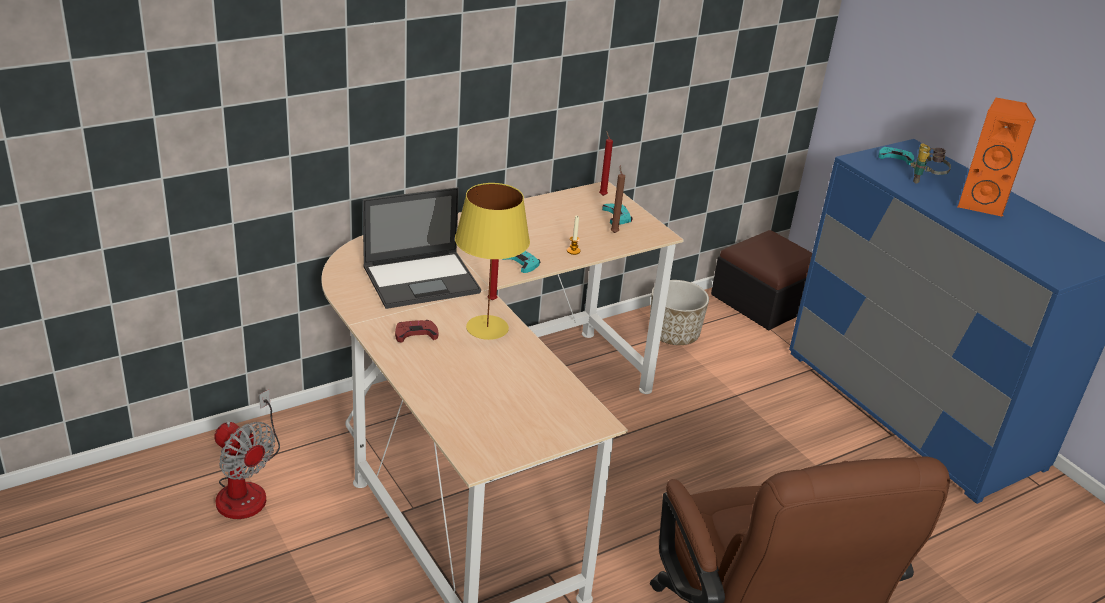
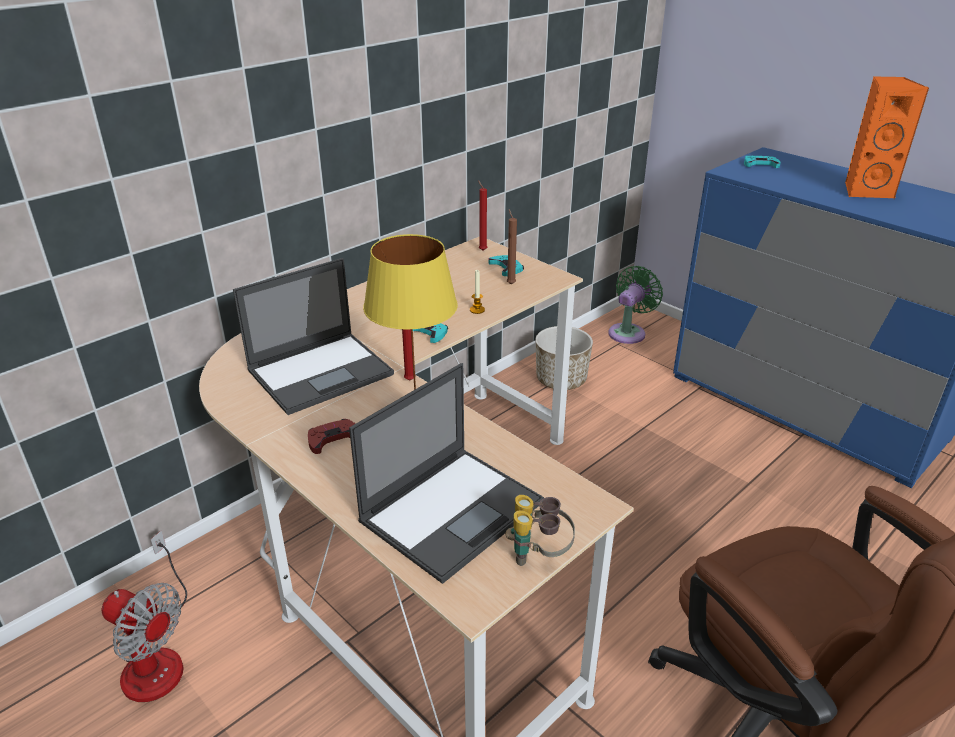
camera: 10 degrees left, 0 degrees up
ottoman [711,230,812,331] -> green fan [608,266,663,344]
binoculars [910,143,951,183] -> binoculars moved to [506,495,575,566]
none -> laptop [349,363,544,584]

